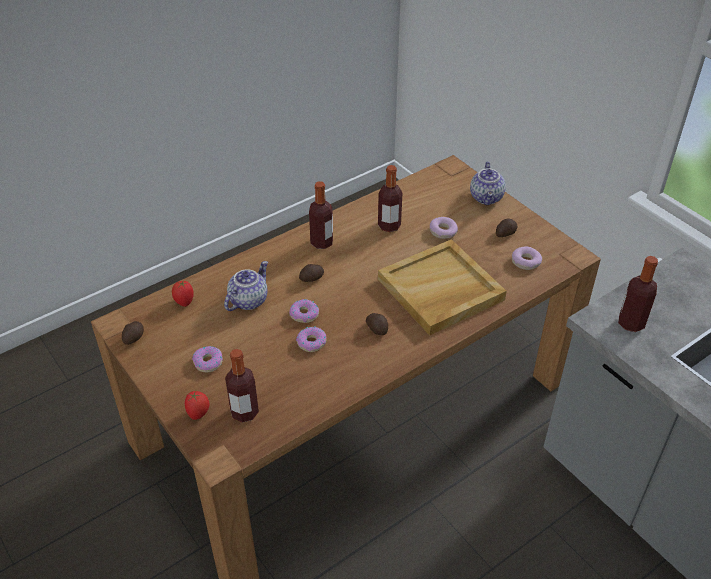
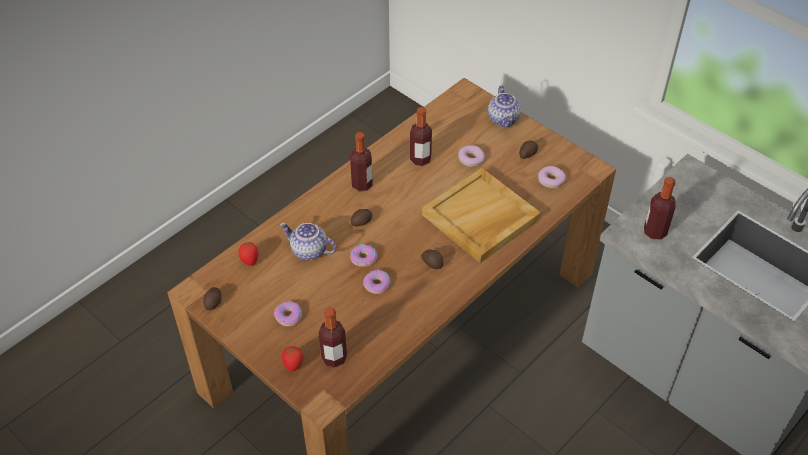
camera: 10 degrees left, 5 degrees up
teapot [224,261,268,311] -> teapot turned 90 degrees counterclockwise [280,223,336,260]

